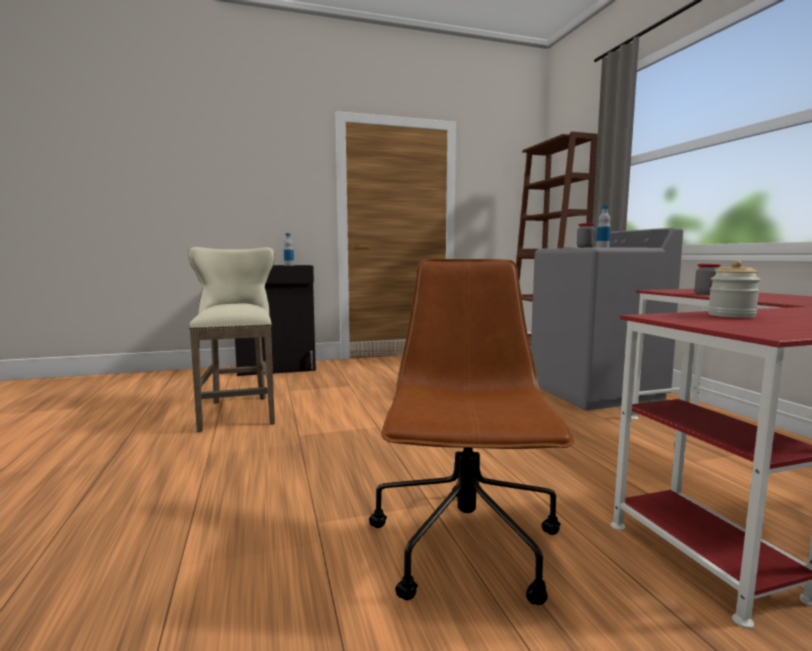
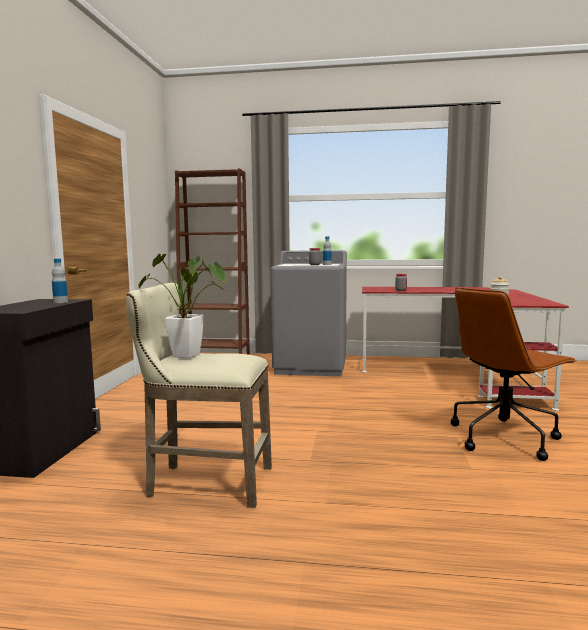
camera: 65 degrees left, 0 degrees up
brown office chair [369,259,574,605] -> brown office chair turned 60 degrees counterclockwise [451,287,576,461]
none -> potted plant [138,254,225,358]

